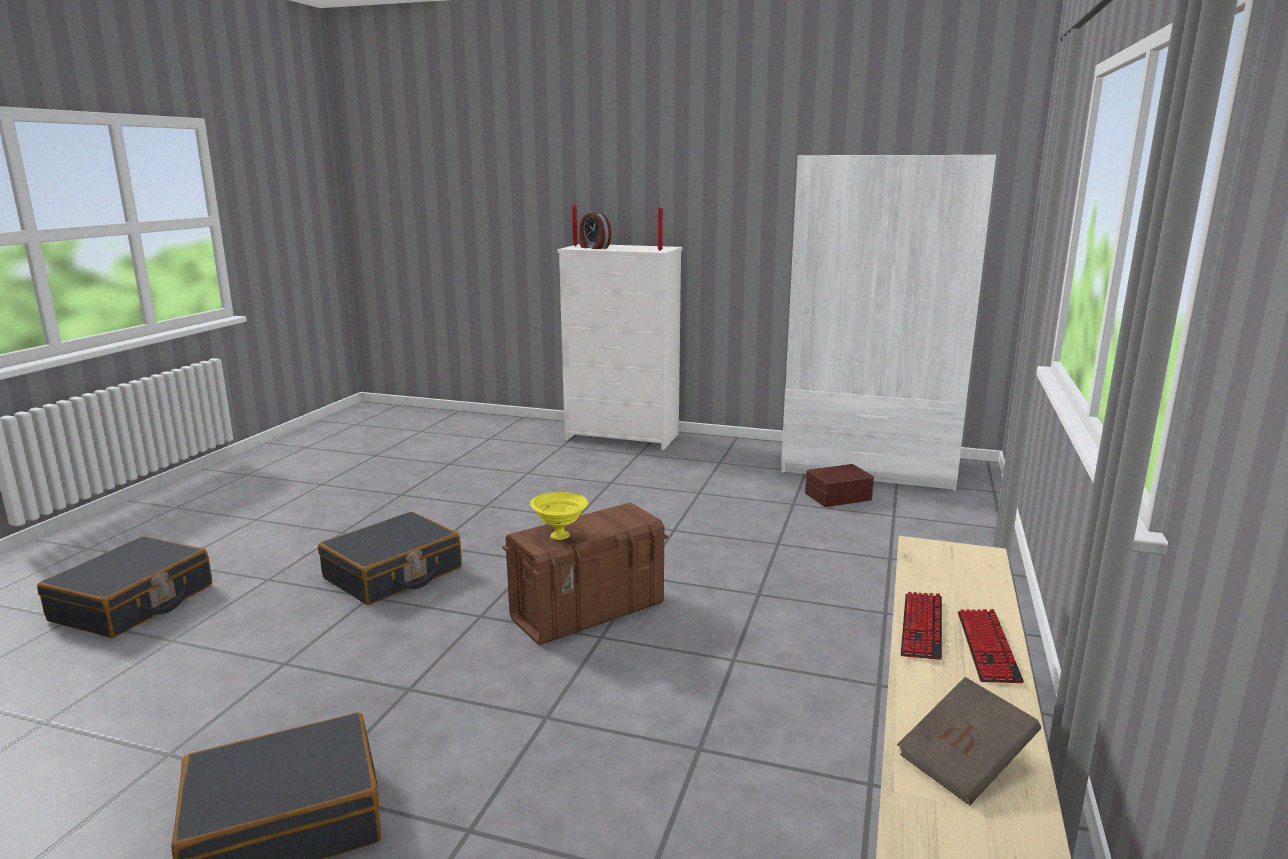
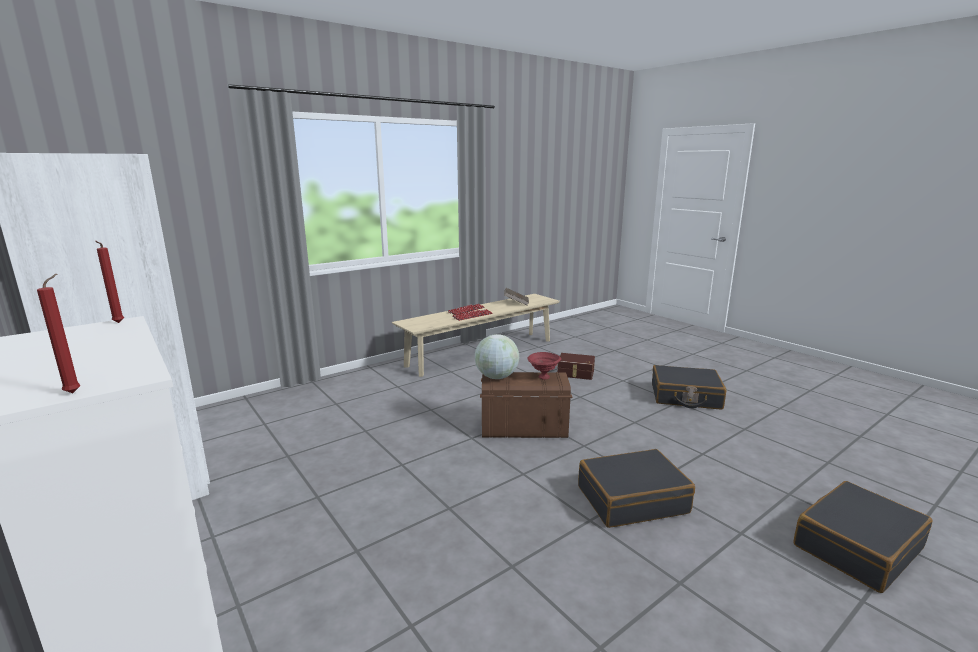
camera: 145 degrees left, 0 degrees up
yellow bowl [530,492,588,540] -> red bowl [528,352,561,380]
alarm clock [579,211,611,249] -> none
brown storage box [805,464,874,507] -> brown storage box moved to [557,353,595,380]
none -> globe [475,334,519,379]

